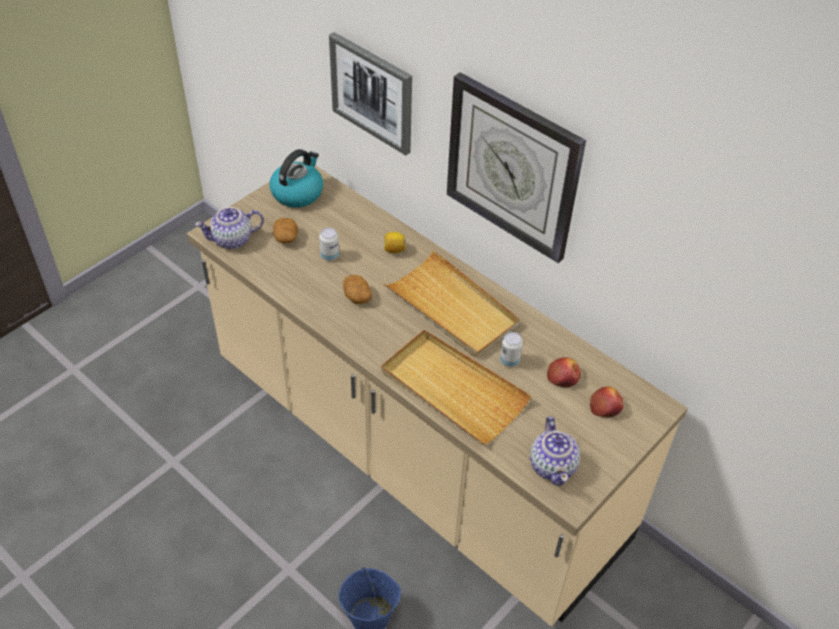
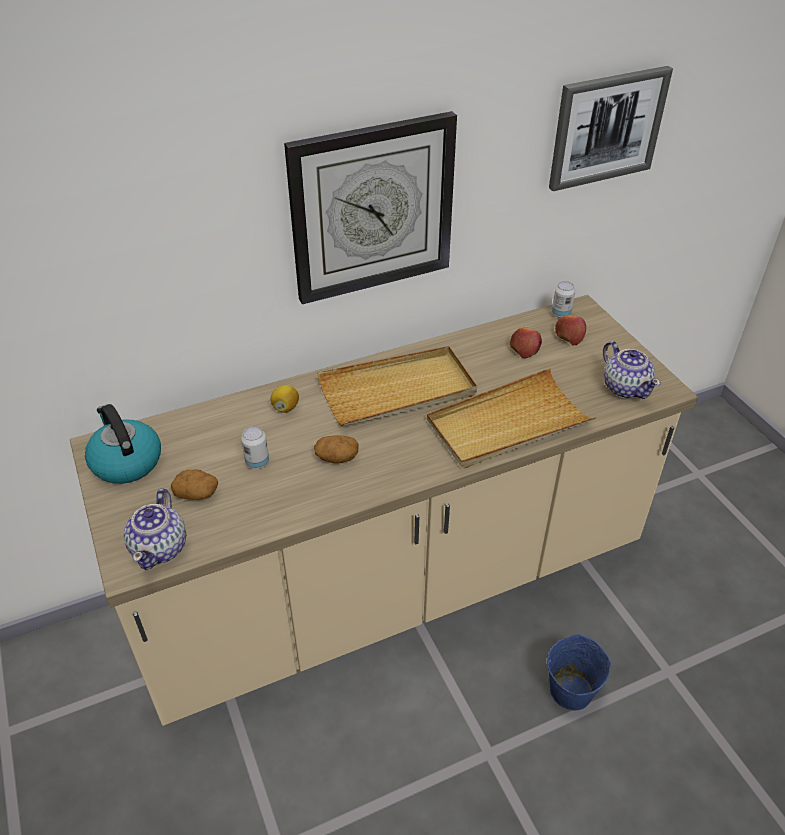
camera: 65 degrees left, 5 degrees down
picture [329,32,412,155] -> picture moved to [549,66,673,191]
can [500,332,523,367] -> can moved to [552,281,575,318]
teapot [530,416,580,486] -> teapot turned 45 degrees clockwise [603,341,661,399]

